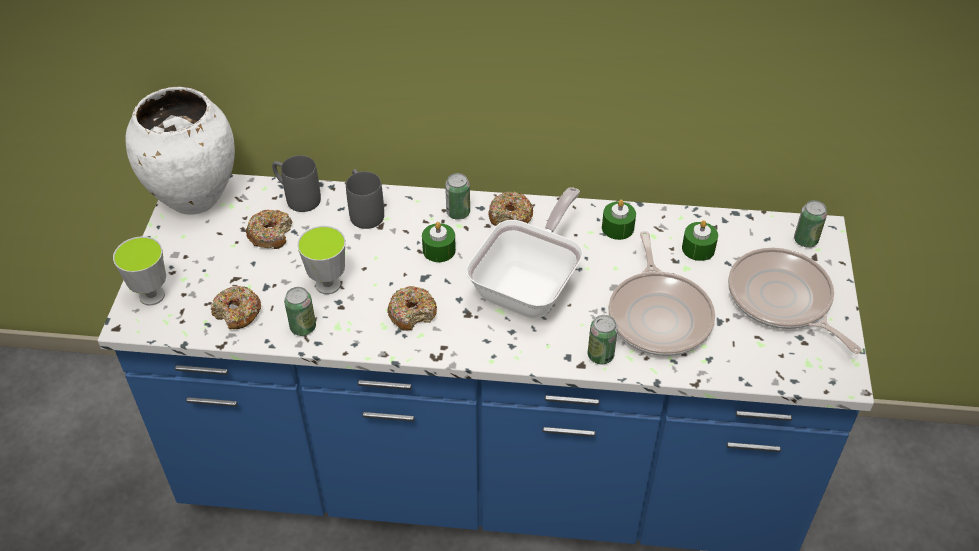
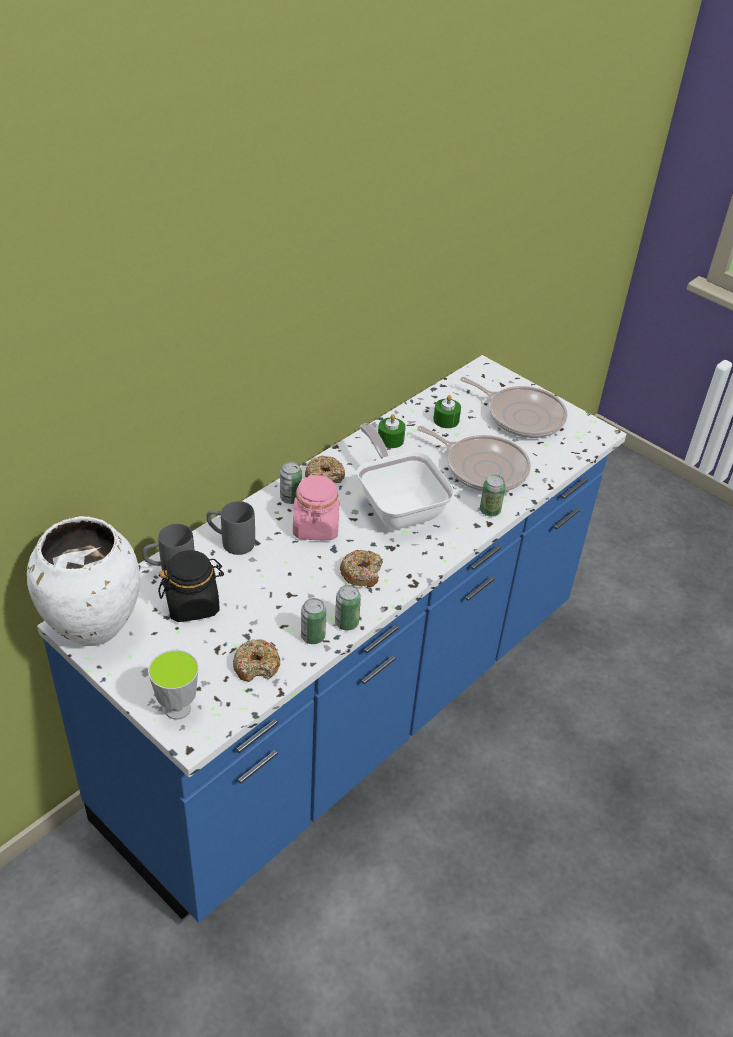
camera: 55 degrees left, 5 degrees down
donut [246,209,293,249] -> black jar [158,550,224,622]
cup [297,226,346,294] -> none
green candle [422,222,456,262] -> pink jar [293,473,339,540]
frying pan [728,247,862,354] -> frying pan turned 150 degrees counterclockwise [460,377,567,438]
can [794,200,827,247] -> can moved to [335,585,361,630]

